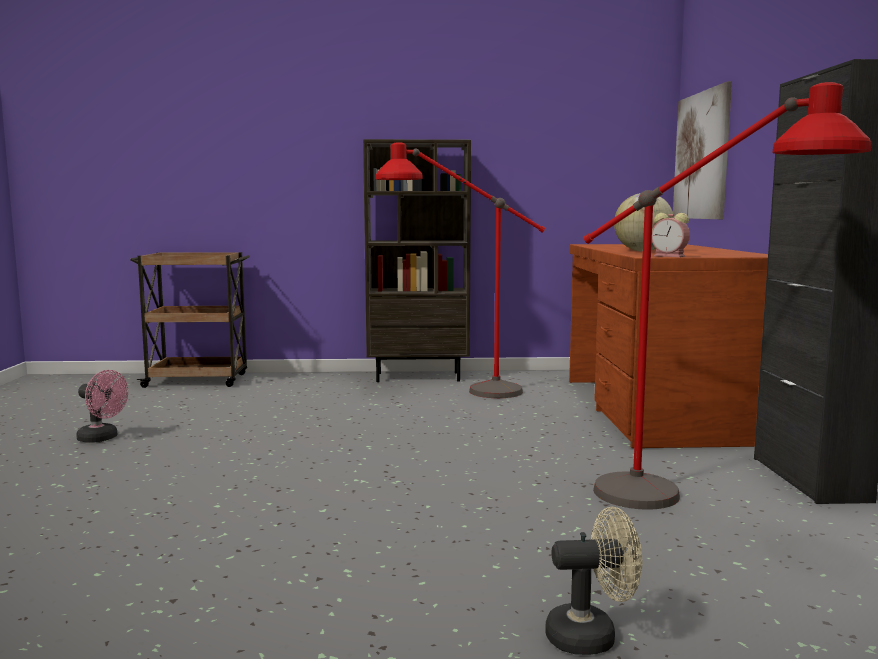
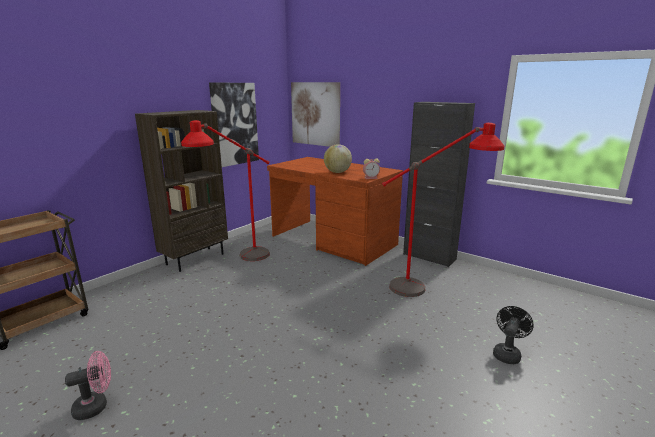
camera: 50 degrees left, 10 degrees up
beige fan [545,507,642,655] -> black fan [493,306,534,364]
none -> picture [209,83,259,167]

